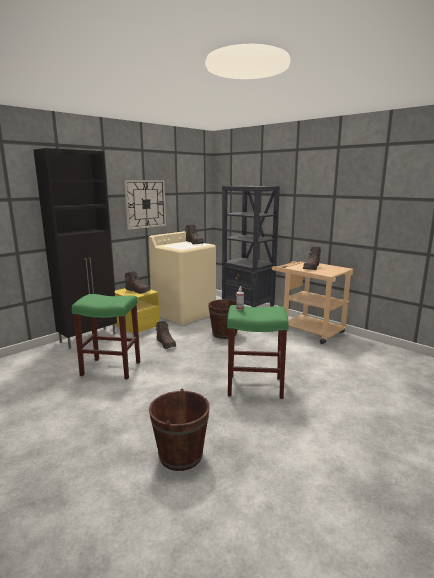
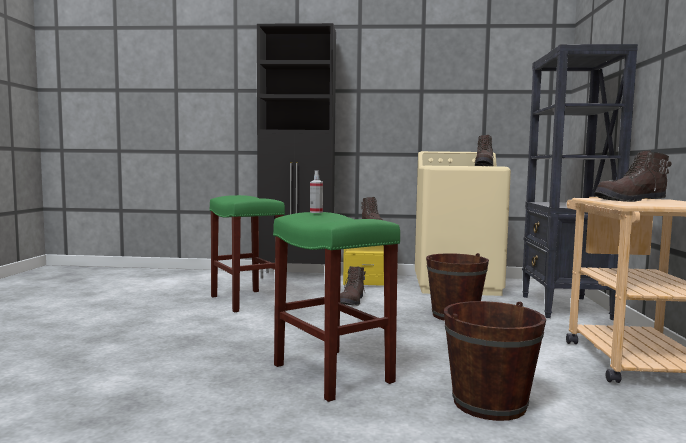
camera: 50 degrees right, 10 degrees down
wall clock [124,180,166,230] -> none
brown bucket [149,388,210,471] -> brown bucket moved to [444,301,546,421]

